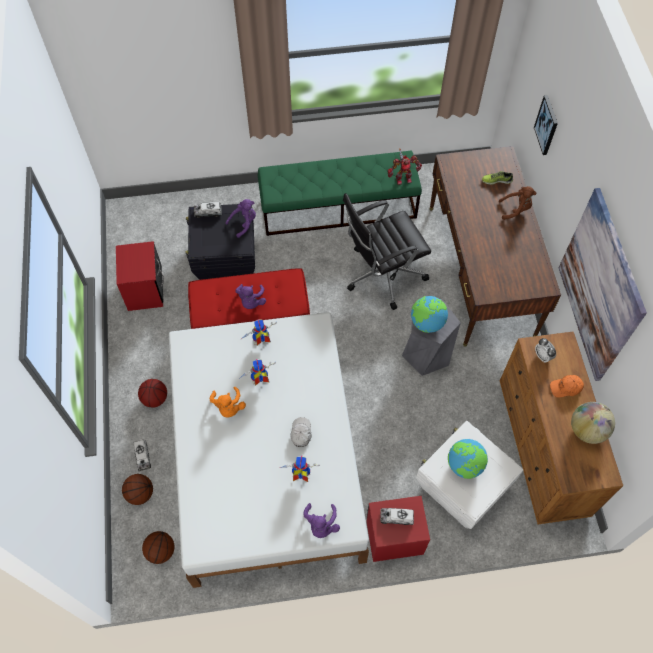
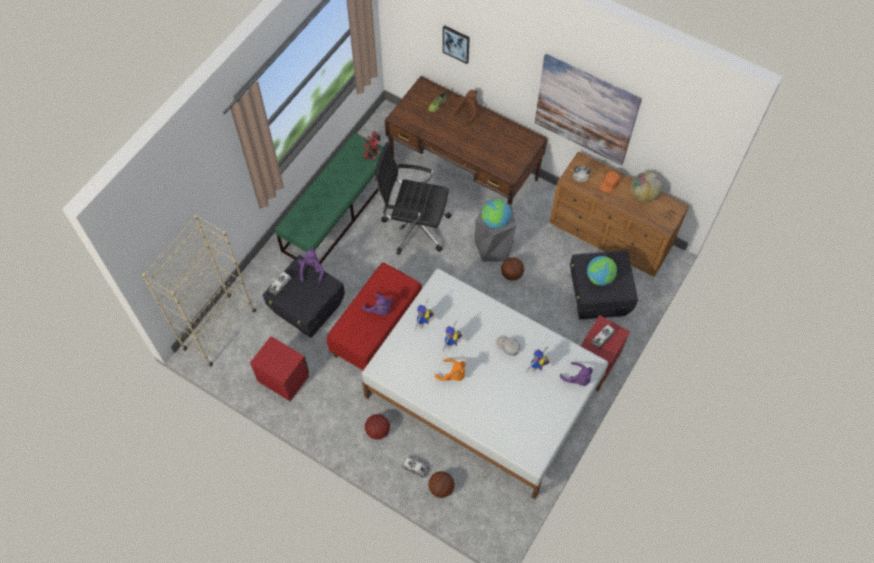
camera: 50 degrees left, 0 degrees up
basketball [142,531,175,564] -> basketball moved to [501,257,524,280]
black office chair [343,193,431,310] -> black office chair turned 90 degrees clockwise [374,142,452,255]
white storage box [416,421,524,529] -> black storage box [570,251,638,320]
none -> beige bookcase [142,214,256,367]

